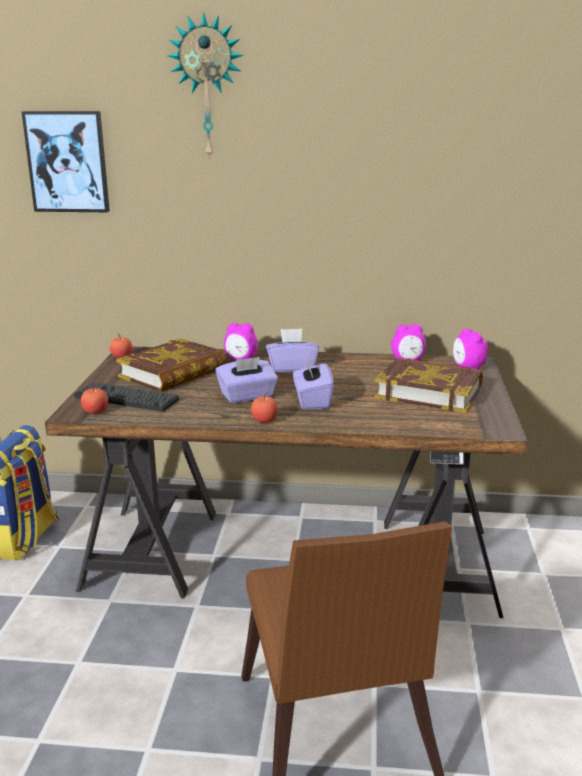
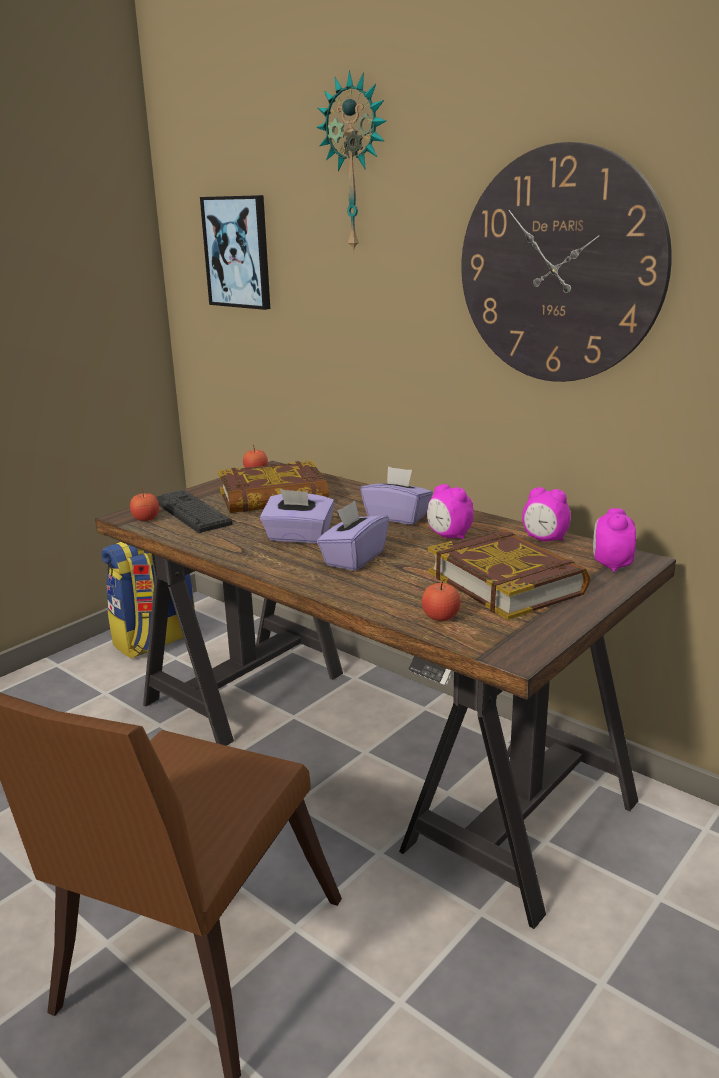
camera: 35 degrees right, 0 degrees up
alarm clock [224,323,258,360] -> alarm clock moved to [427,484,474,539]
apple [251,392,278,423] -> apple moved to [422,579,461,621]
none -> wall clock [461,142,672,382]

